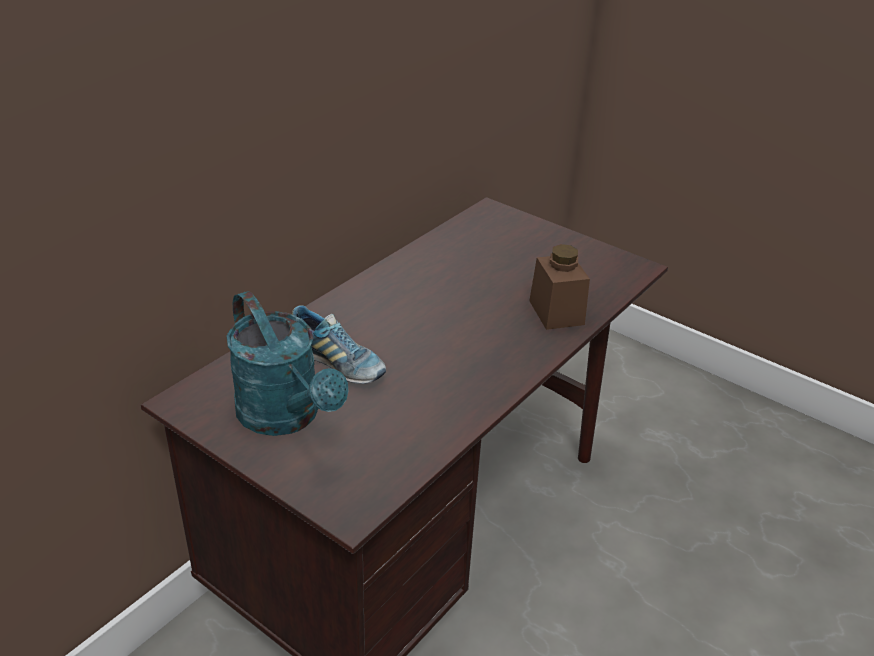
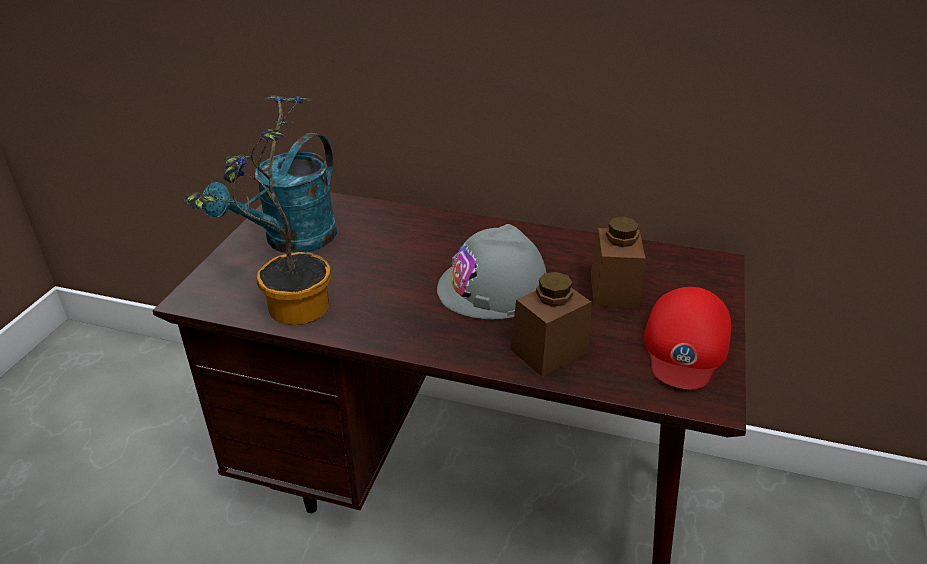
camera: 70 degrees right, 0 degrees up
shoe [292,305,386,384] -> none
none -> potted plant [184,95,331,325]
none -> grey hard hat [437,224,547,319]
none -> brown jar [591,217,646,308]
none -> red cap [644,287,731,390]

